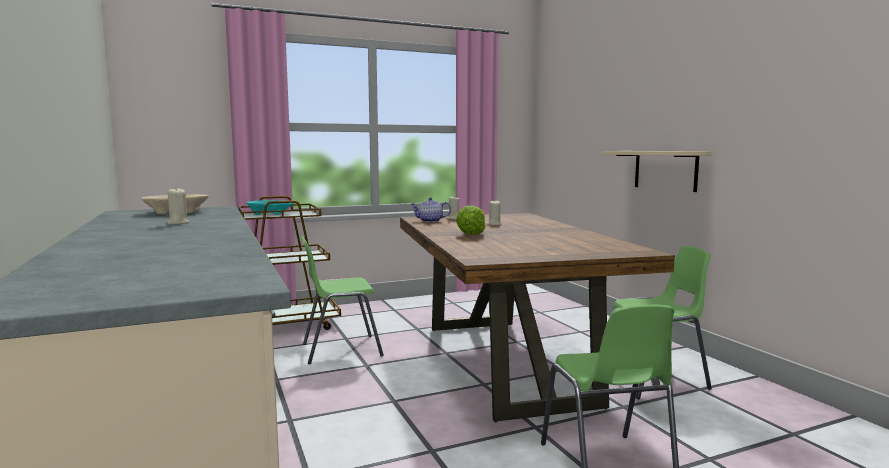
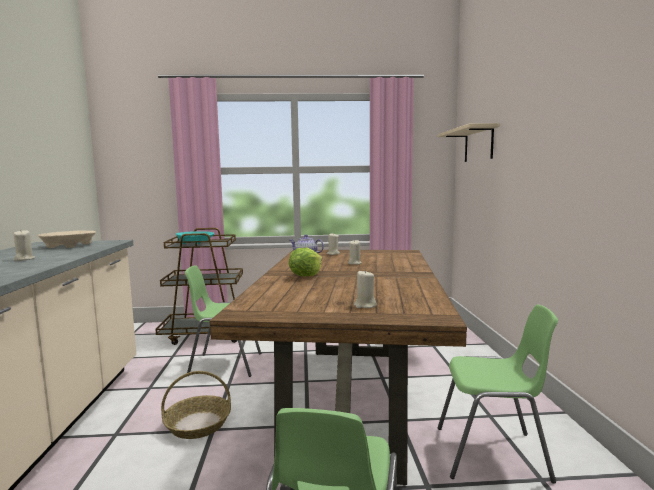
camera: 20 degrees right, 0 degrees up
beige shelf [602,151,712,192] -> beige shelf moved to [438,123,500,162]
none -> basket [161,371,231,439]
none -> beige candle [354,270,377,308]

